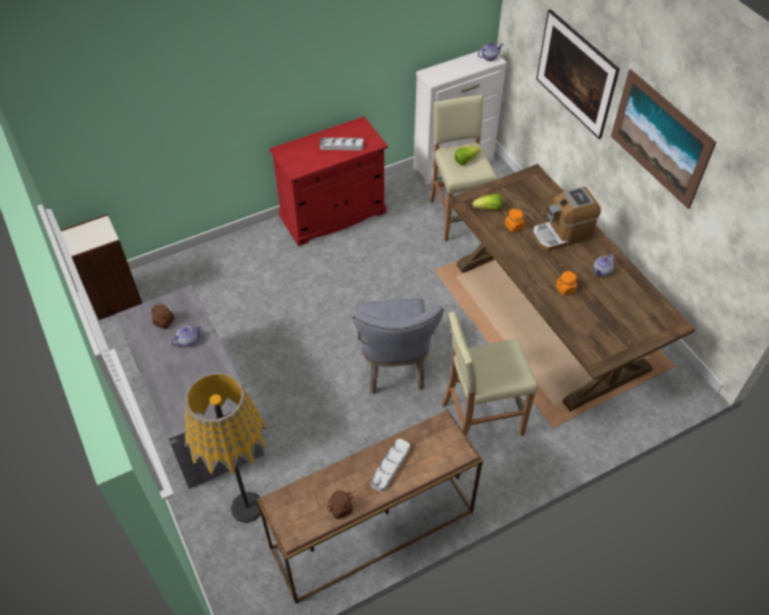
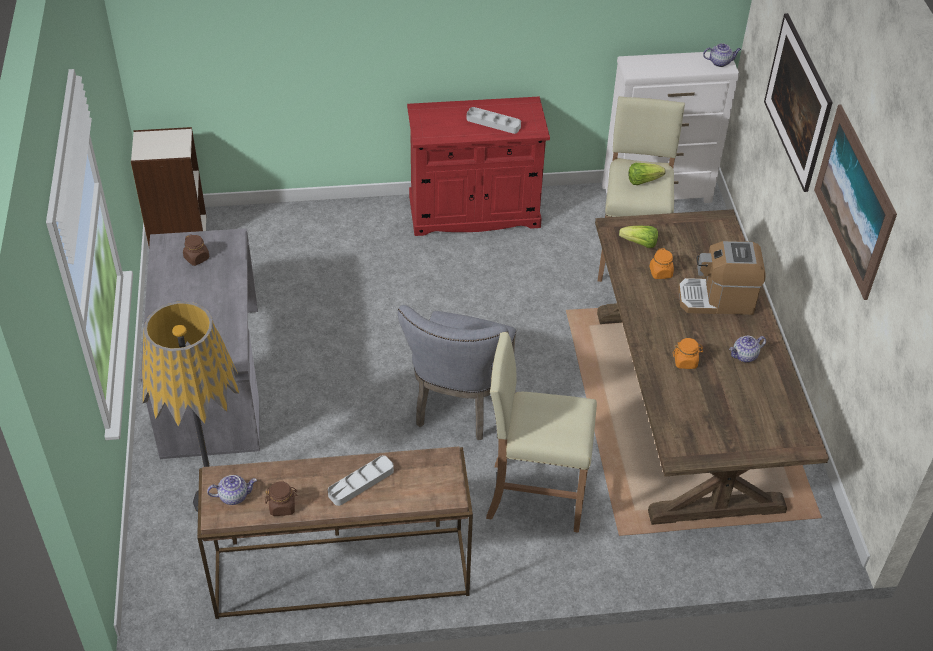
camera: 20 degrees right, 5 degrees down
teapot [170,324,202,347] -> teapot moved to [207,475,257,505]

